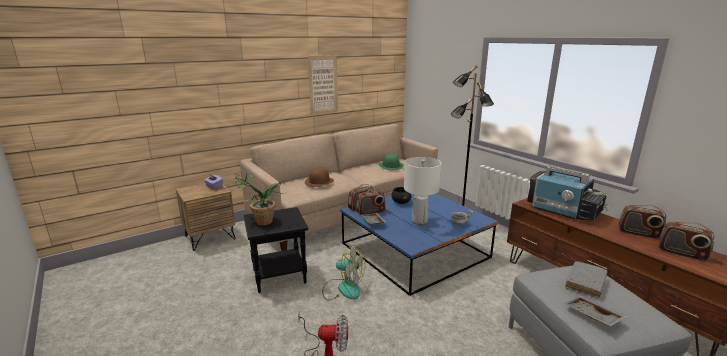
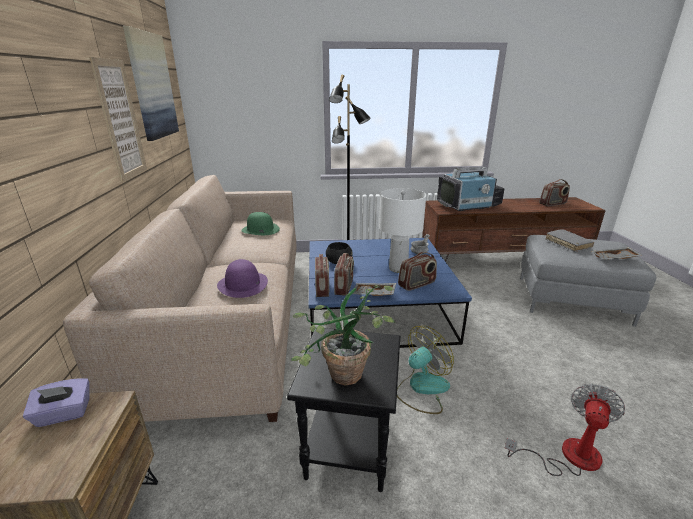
camera: 60 degrees left, 5 degrees up
brown hat [305,167,334,187] -> purple hat [217,259,268,298]
radio [619,205,666,239] -> radio moved to [398,252,437,291]
none -> picture [123,26,179,141]

